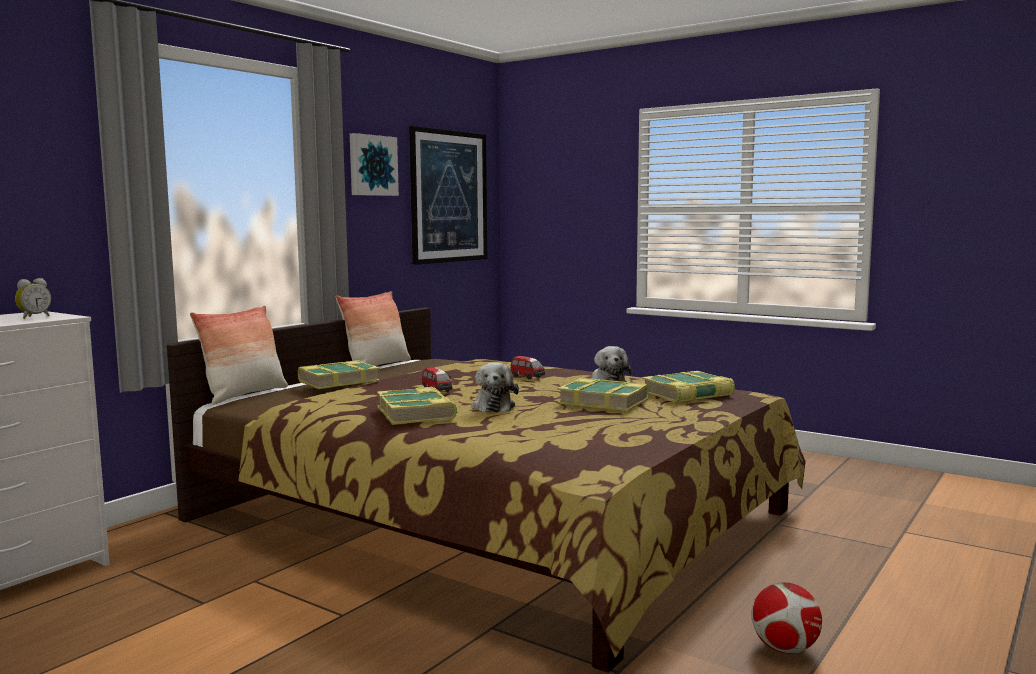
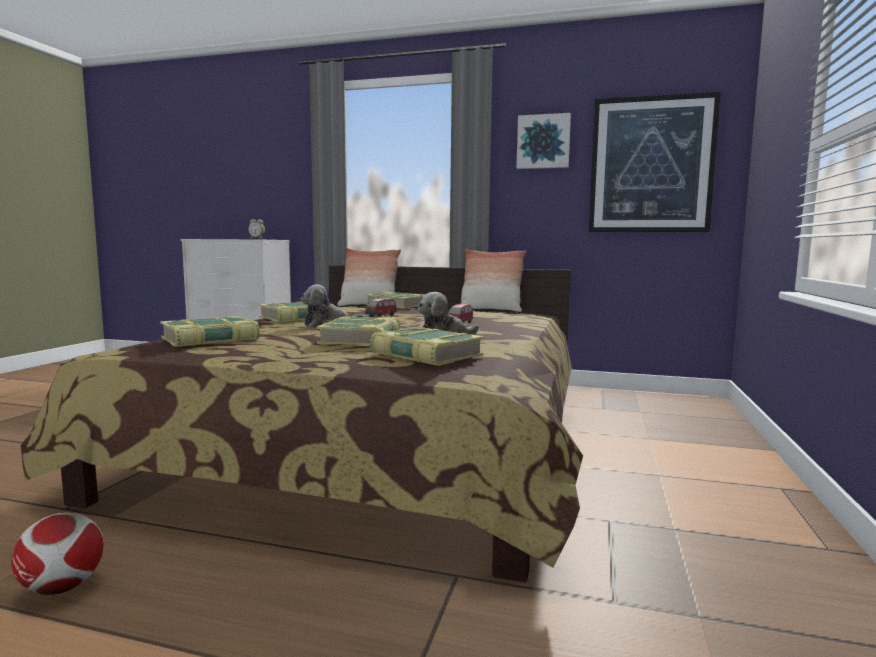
camera: 70 degrees right, 0 degrees up
none -> book [160,316,259,347]

